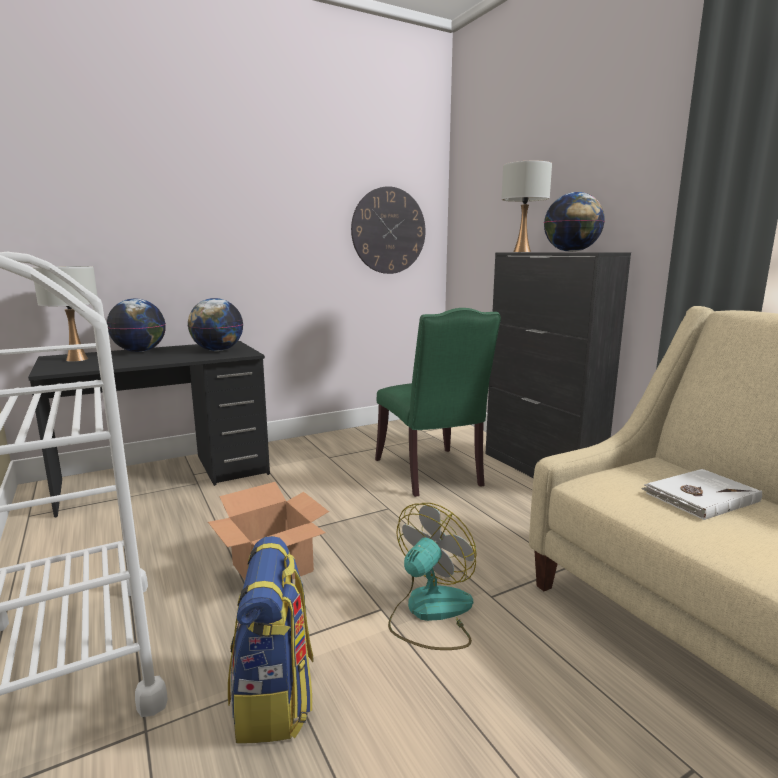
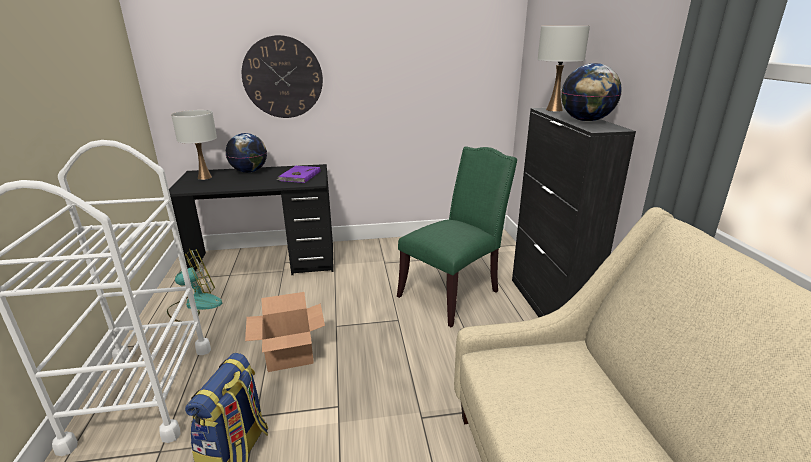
camera: 20 degrees right, 10 degrees up
globe [188,298,243,351] -> purple book [277,166,320,183]
wall clock [351,186,425,274] -> wall clock moved to [242,35,323,118]
green chair [375,308,501,497] -> green chair turned 135 degrees counterclockwise [397,147,517,327]
fan [388,503,477,650] -> fan moved to [167,249,222,322]
white book [641,469,762,520] -> none

